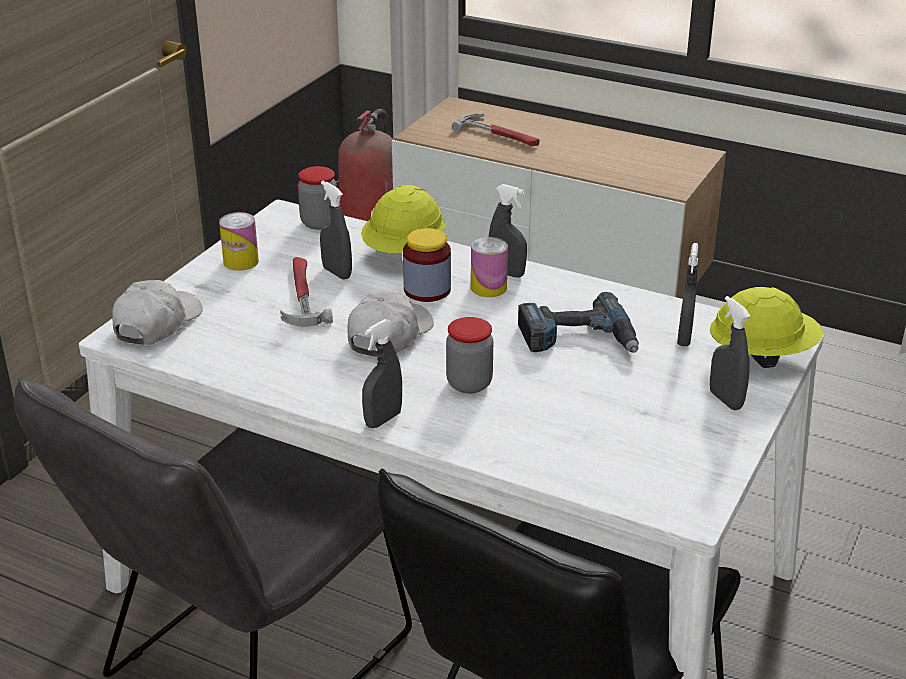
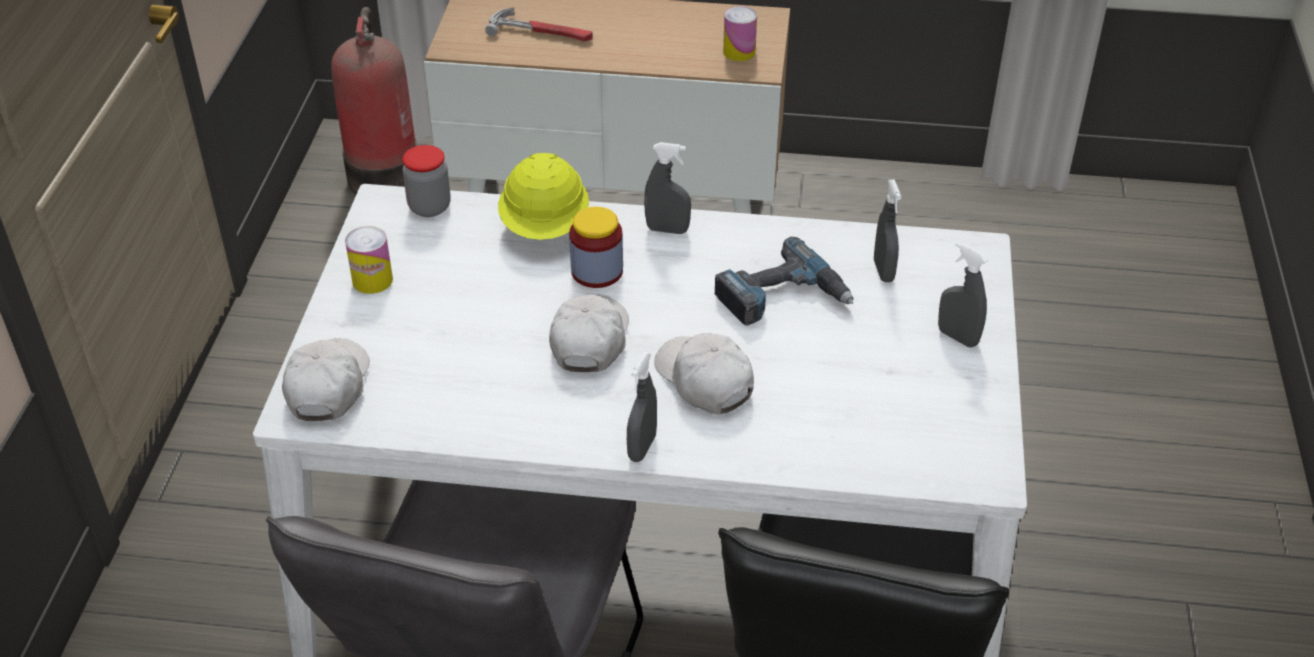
camera: 20 degrees left, 10 degrees up
hammer [280,257,333,326] -> none
grey spray bottle [320,181,352,280] -> none
jar [446,317,493,394] -> white cap [654,333,754,415]
can [471,237,508,297] -> can moved to [723,6,757,61]
yellow hard hat [710,287,823,368] -> none

